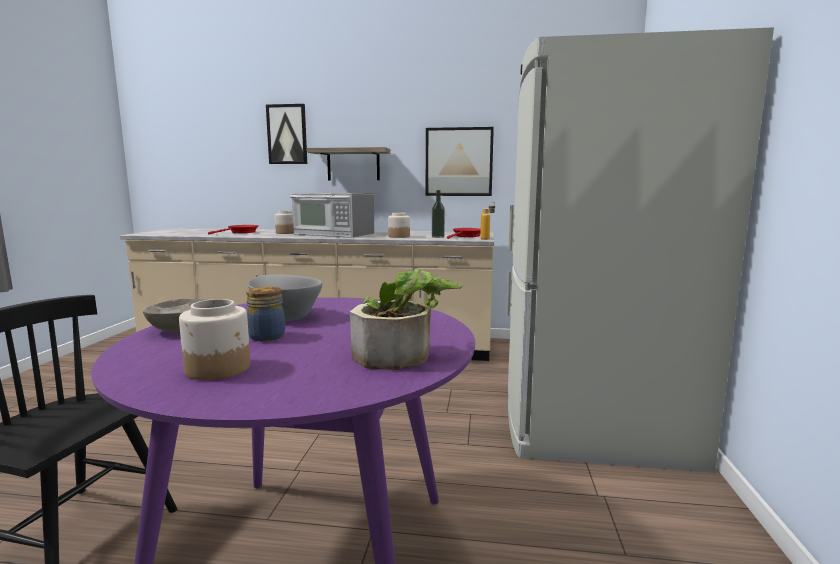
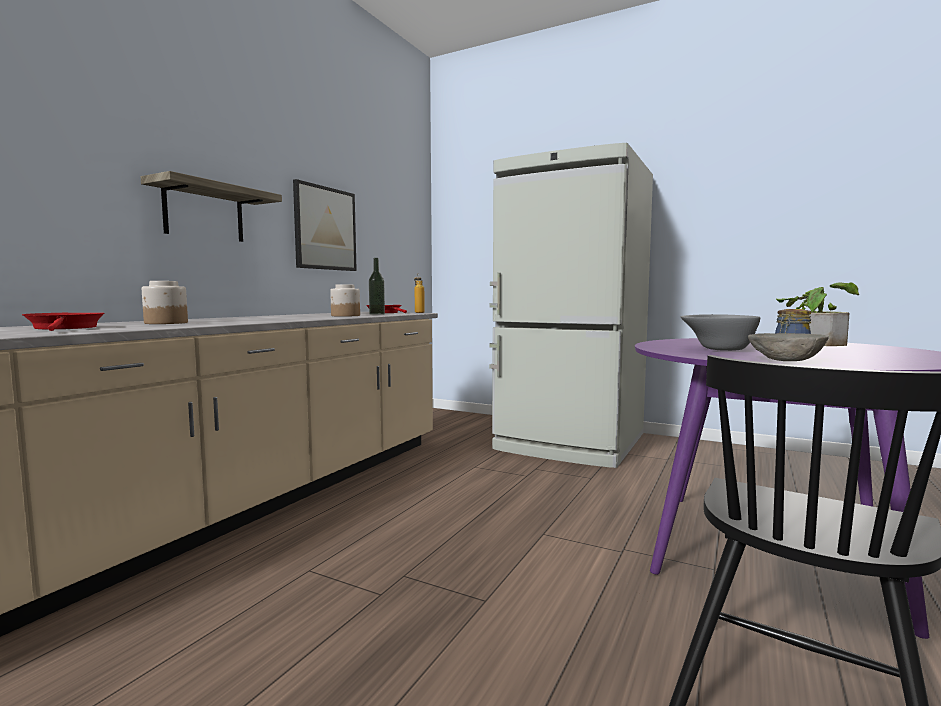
camera: 70 degrees left, 5 degrees down
jar [179,299,250,380] -> none
picture [266,104,307,164] -> none
microwave [290,193,375,238] -> none

